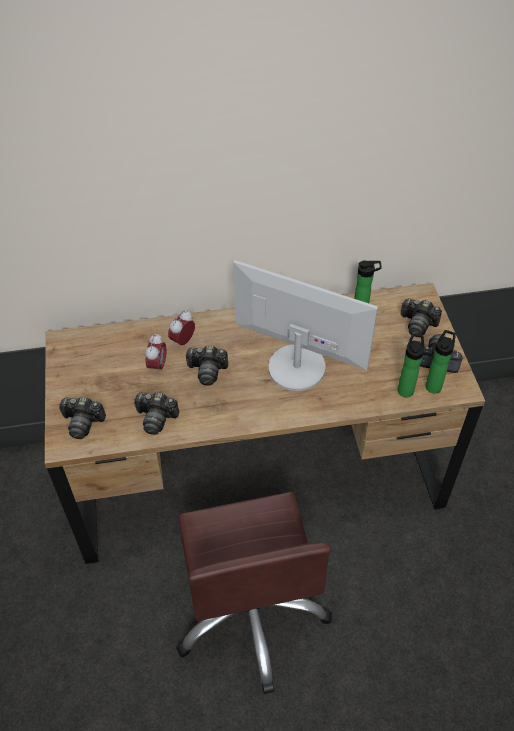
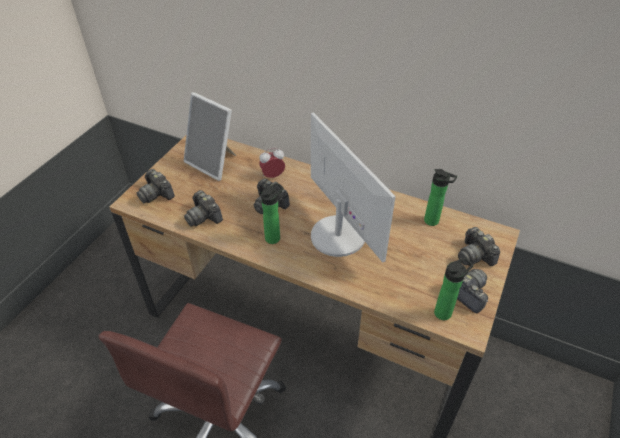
camera: 35 degrees right, 5 degrees down
alarm clock [145,333,167,375] -> none
bottle [398,334,425,397] -> bottle moved to [261,183,284,244]
none -> picture frame [184,92,237,181]

